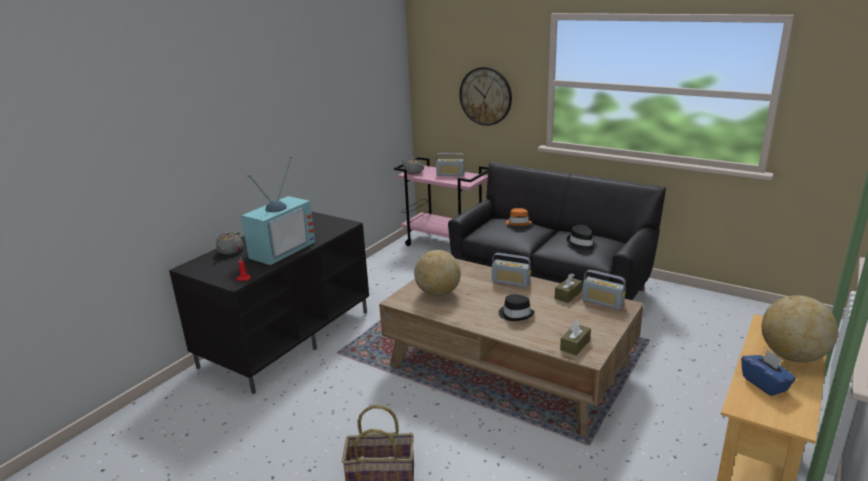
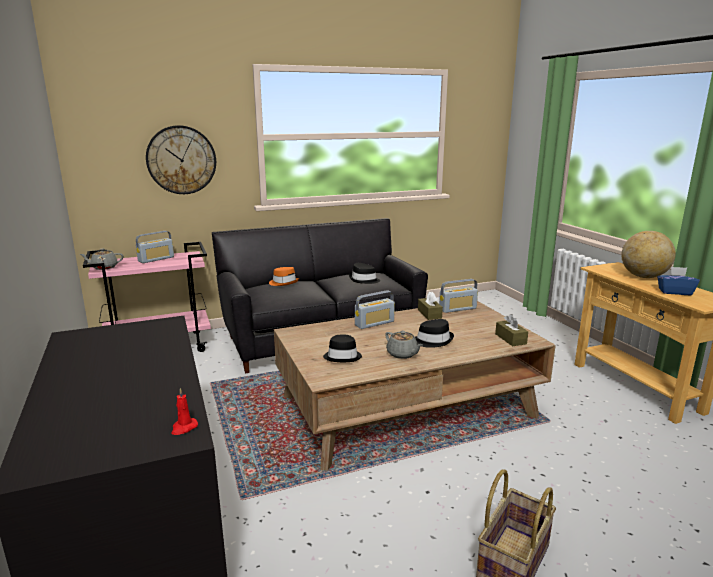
camera: 55 degrees left, 5 degrees down
grey teapot [215,231,243,255] -> grey teapot moved to [385,331,423,359]
television [241,155,315,265] -> none
globe [414,250,461,296] -> black hat [323,335,362,362]

